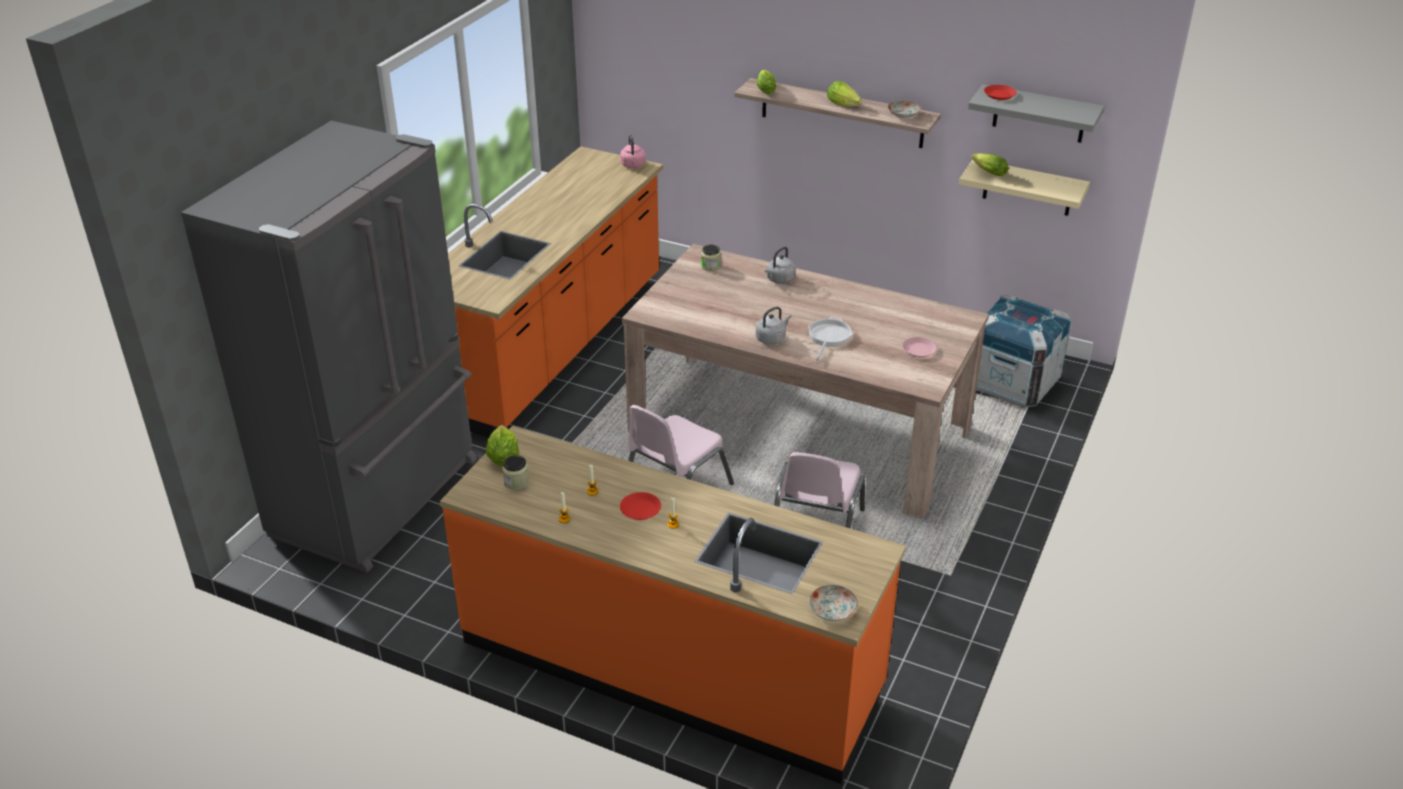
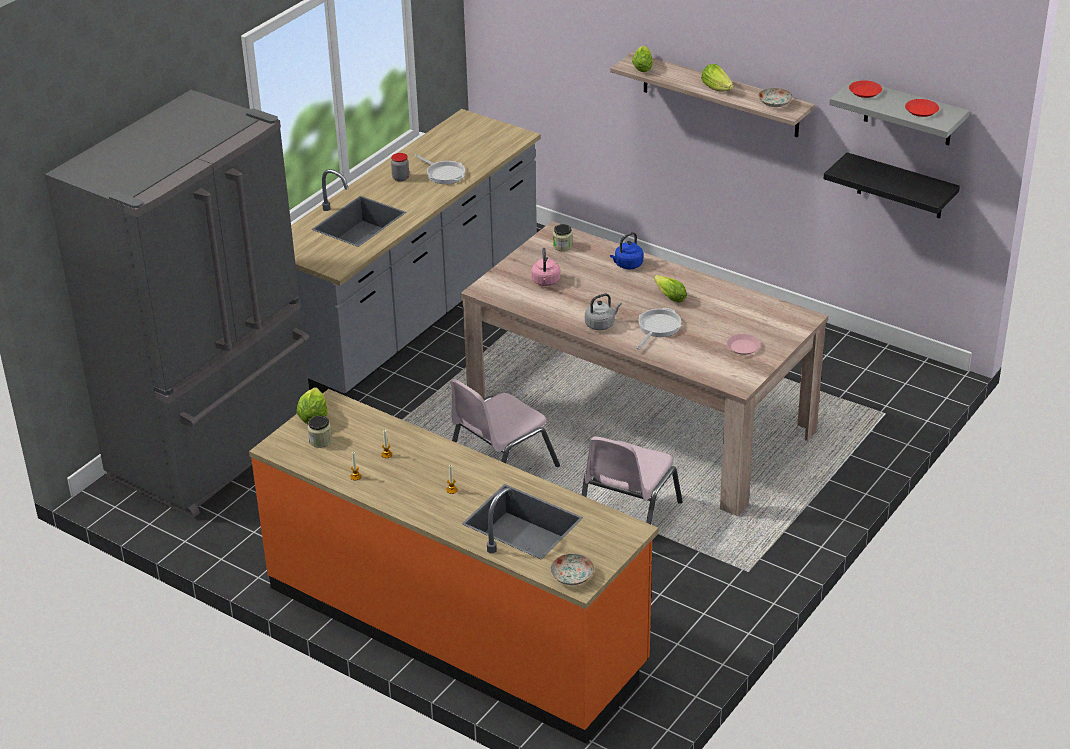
camera: 10 degrees right, 0 degrees up
orange counter [448,146,663,438] -> grey counter [291,109,541,395]
pink kettle [620,135,645,168] -> pink kettle moved to [531,248,560,286]
red plate [620,492,661,520] -> red plate moved to [905,99,939,117]
grey kettle [765,246,796,284] -> blue kettle [610,232,643,269]
beige shelf [959,160,1090,216] -> black shelf [824,152,960,219]
lettuce [971,153,1008,176] -> lettuce moved to [654,275,687,303]
crate [976,295,1072,408] -> none
none -> jar [391,153,409,182]
none -> frying pan [415,154,465,184]

